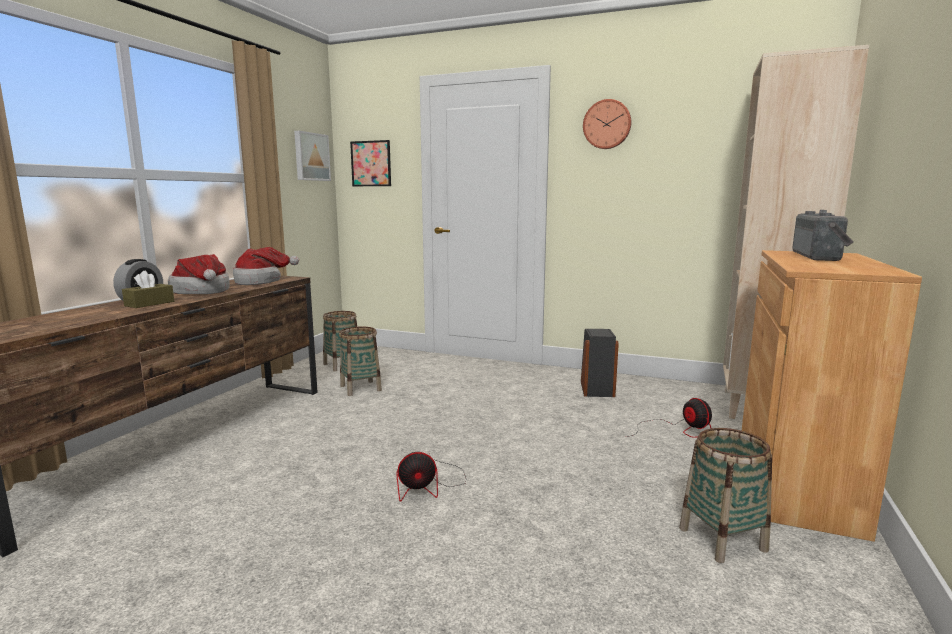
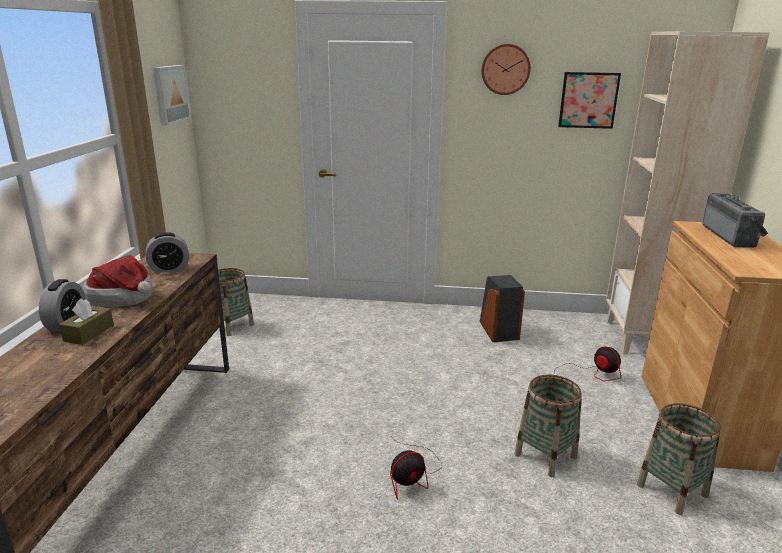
camera: 15 degrees left, 10 degrees up
hat [233,247,299,285] -> alarm clock [146,232,189,273]
basket [339,326,382,396] -> basket moved to [515,375,582,477]
picture [350,140,391,186] -> picture moved to [558,72,621,129]

